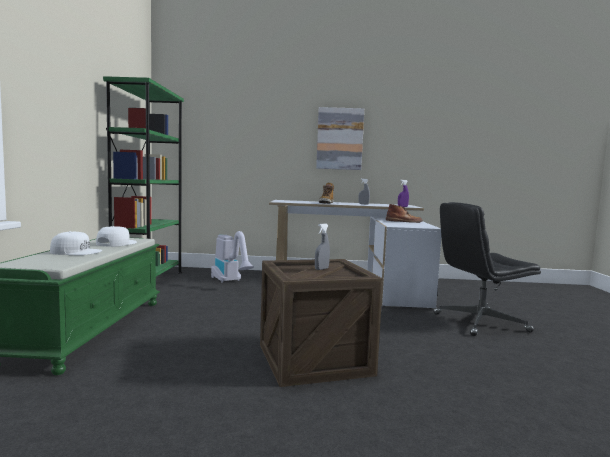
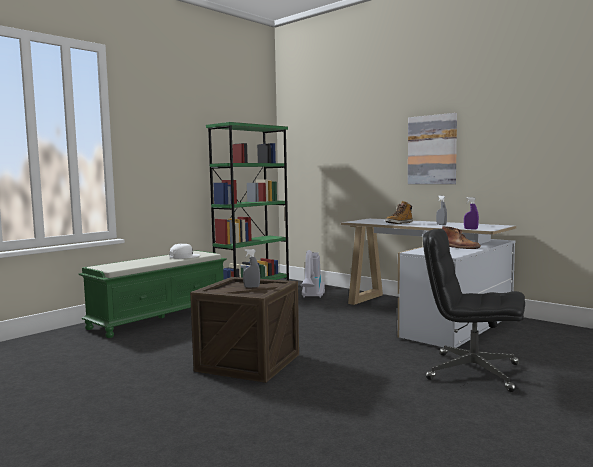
camera: 40 degrees right, 0 degrees up
white cap [50,231,102,255] -> none

